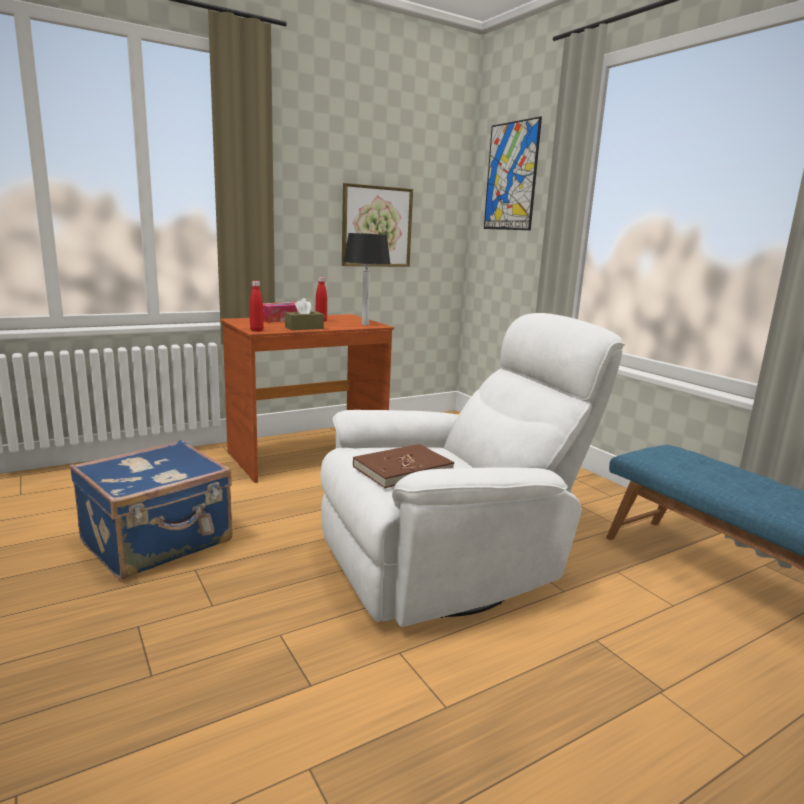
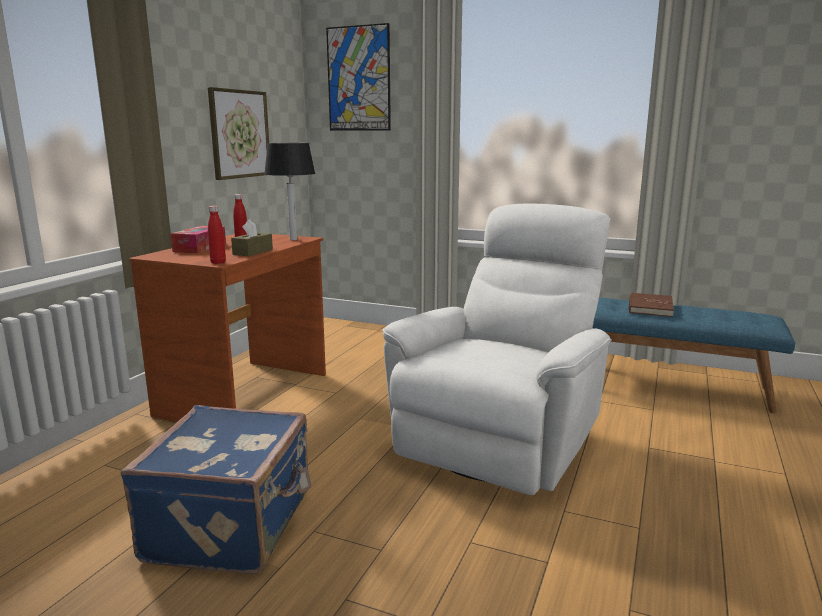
camera: 35 degrees left, 0 degrees up
brown book [353,444,454,488] -> brown book moved to [629,293,674,317]

